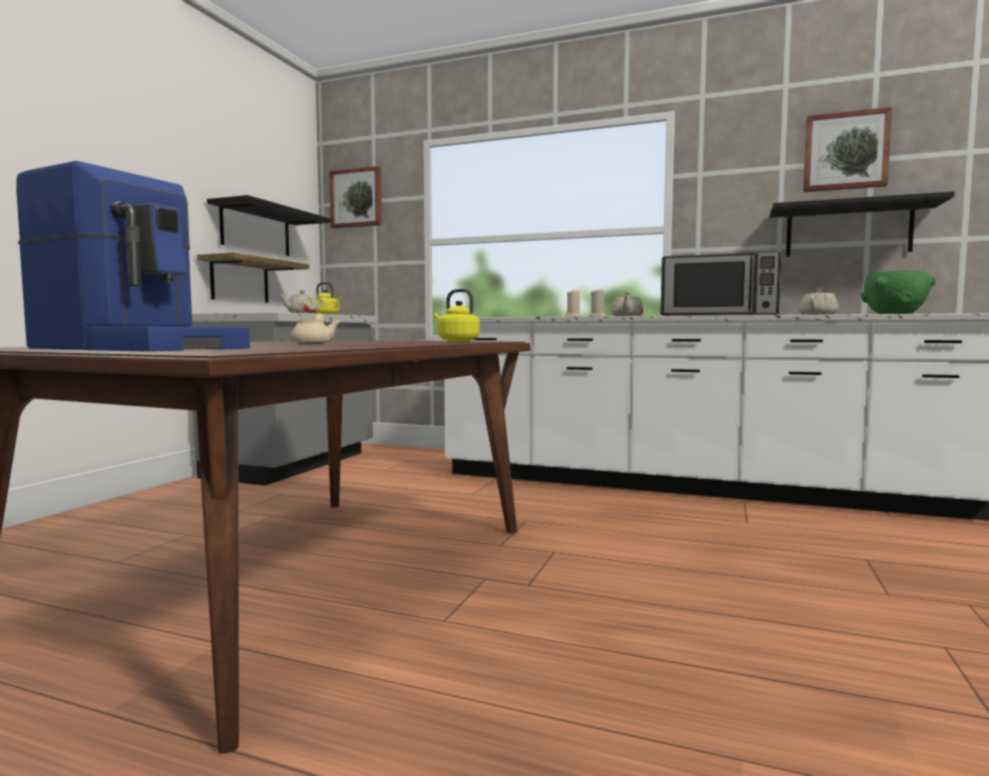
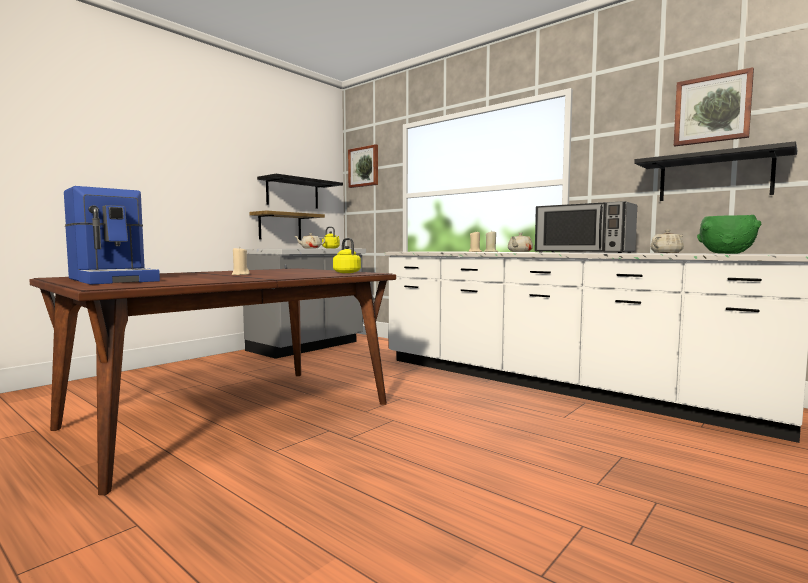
camera: 20 degrees right, 0 degrees up
beige teapot [291,313,340,344] -> beige candle [232,248,250,275]

